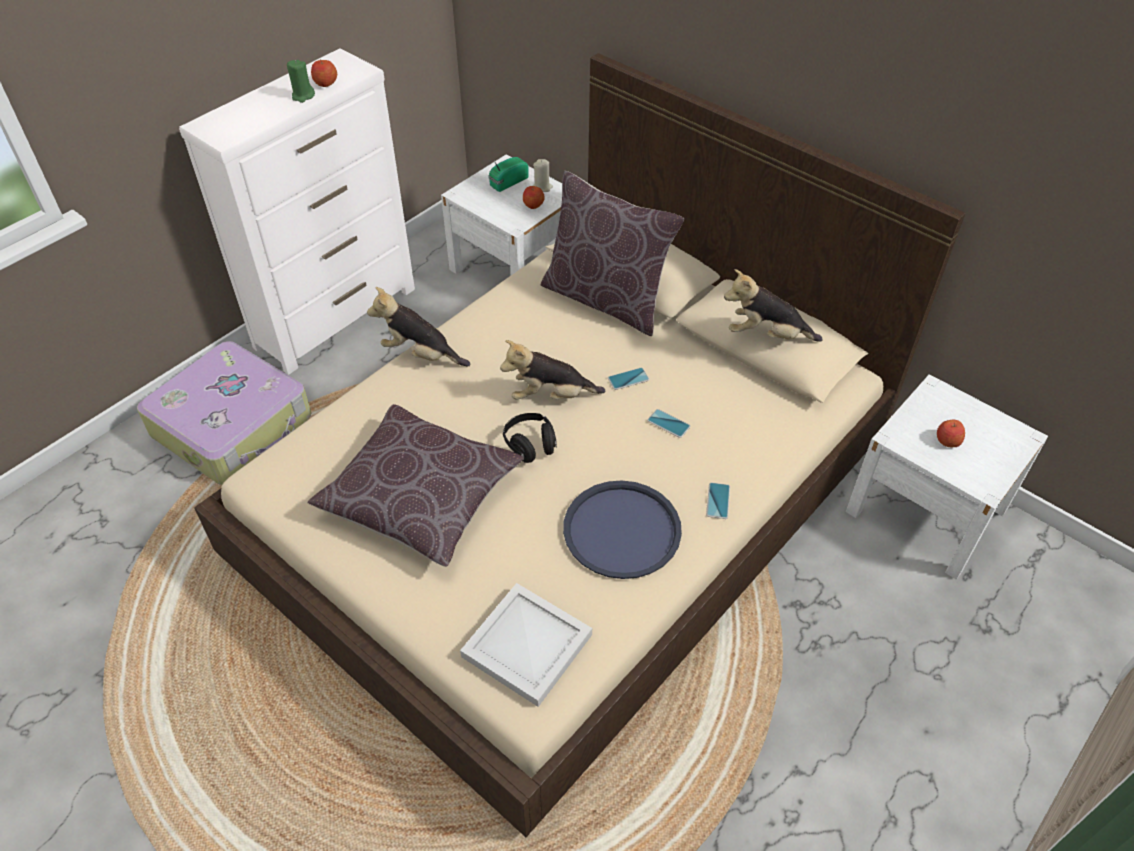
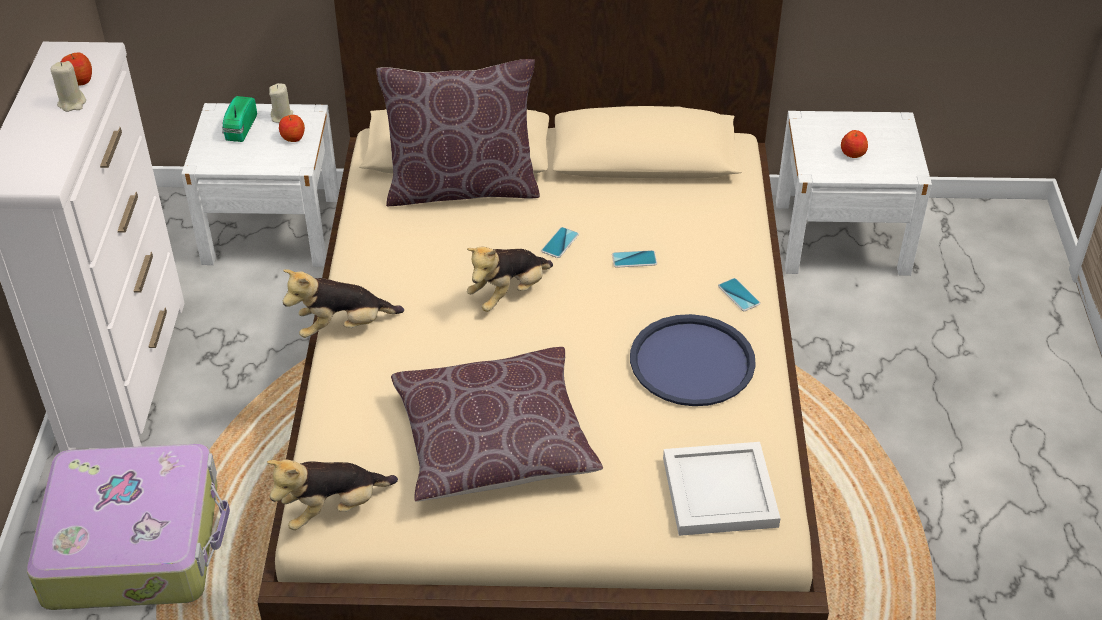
camera: 40 degrees left, 5 degrees down
green candle [287,60,315,103] -> beige candle [51,61,86,112]
black headphones [503,413,557,463] -> none
plush toy [724,269,822,342] -> plush toy moved to [267,460,398,530]

